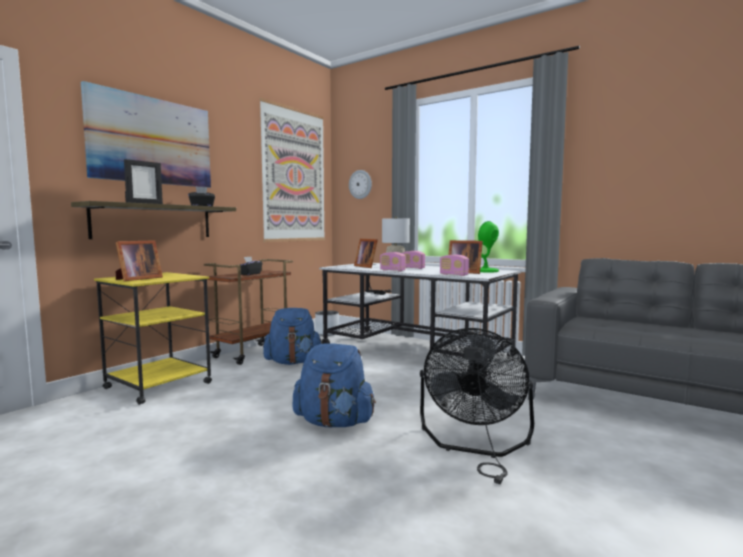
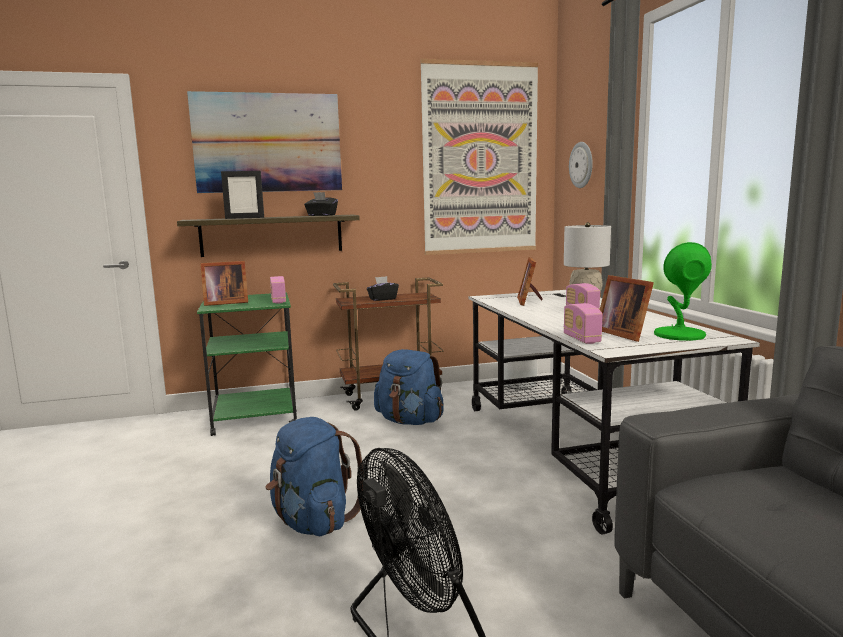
camera: 40 degrees right, 5 degrees up
yellow cart [94,272,212,405] -> green cart [197,293,297,436]
radio [380,252,406,271] -> radio moved to [270,276,286,304]

